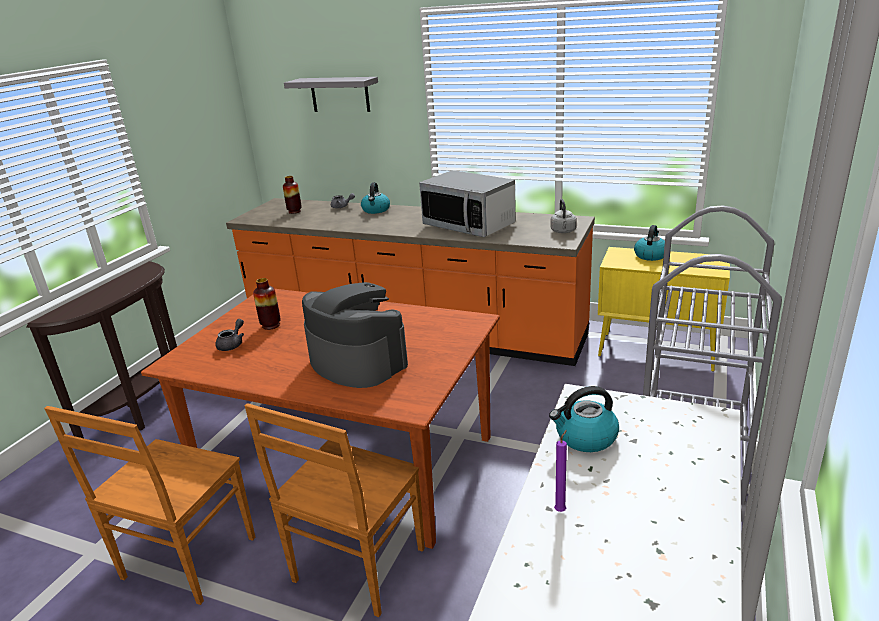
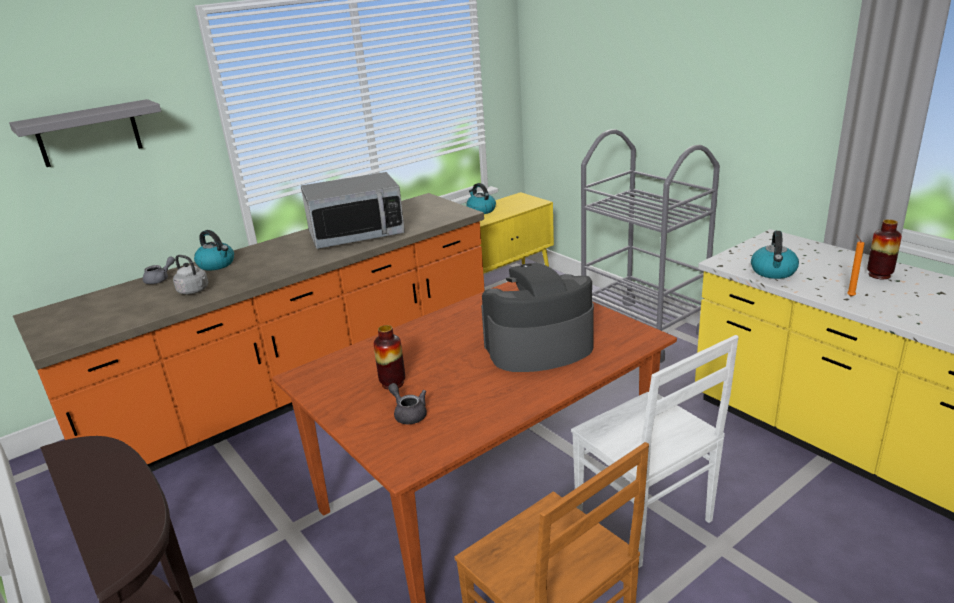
camera: 60 degrees left, 0 degrees up
brown chair [244,403,425,617] -> white chair [571,335,739,568]
vase [283,176,302,214] -> vase moved to [867,219,902,279]
grey kettle [551,199,577,233] -> grey kettle moved to [173,255,208,295]
purple candle [554,430,567,512] -> orange candle [847,234,865,296]

